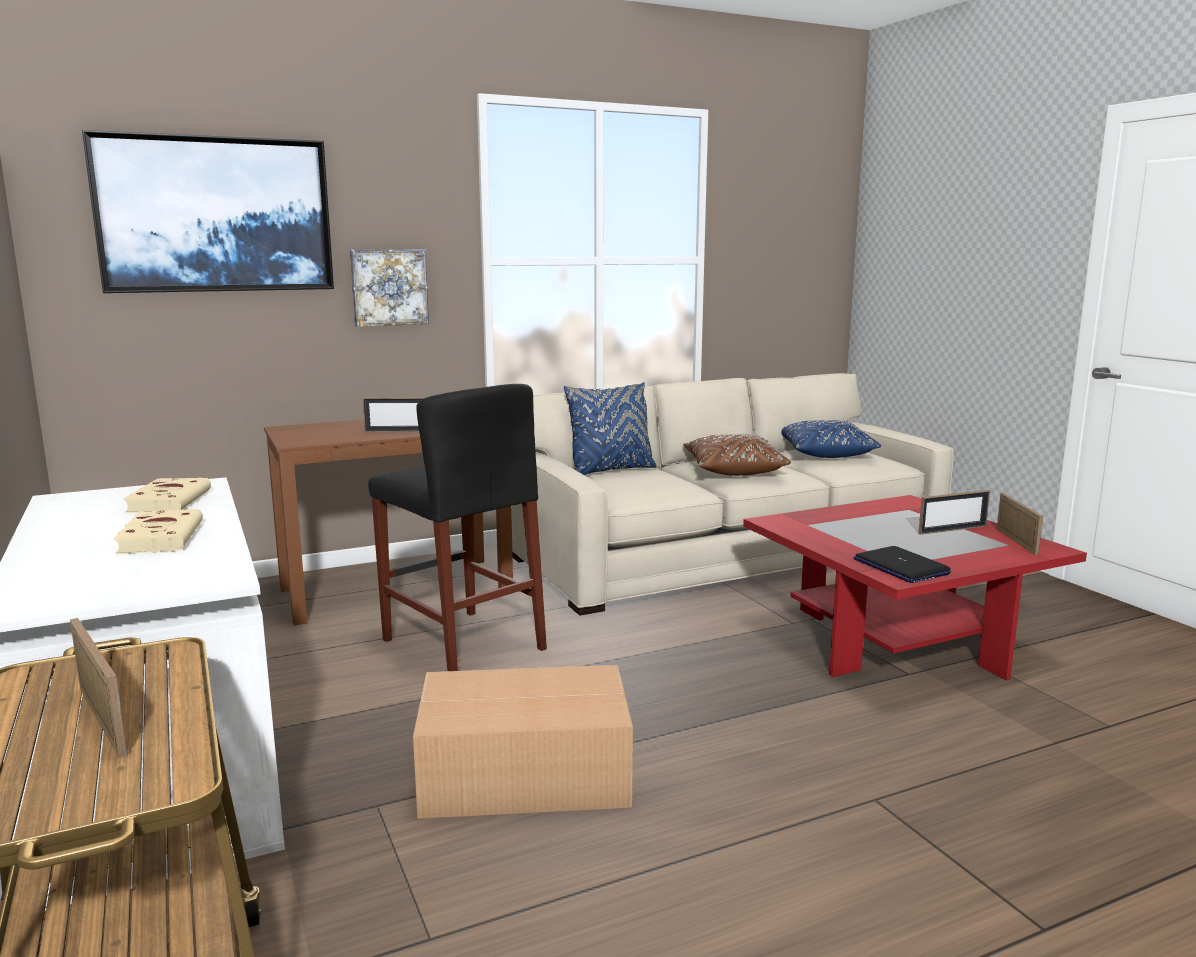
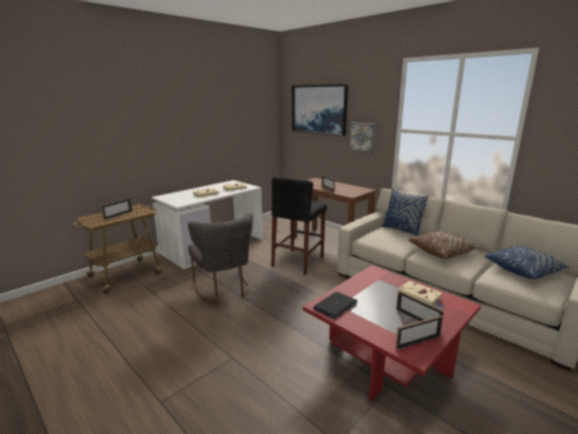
camera: 70 degrees right, 5 degrees up
cardboard box [413,665,633,819] -> grey chair [188,213,253,304]
none -> beige book [398,281,443,307]

